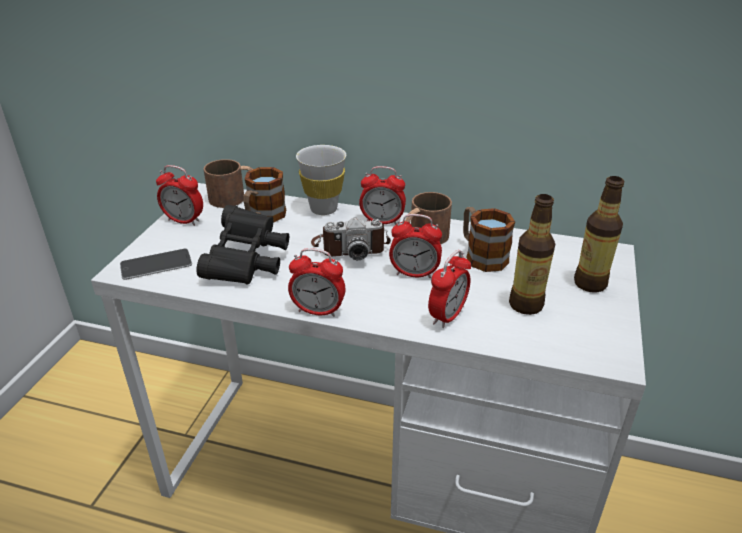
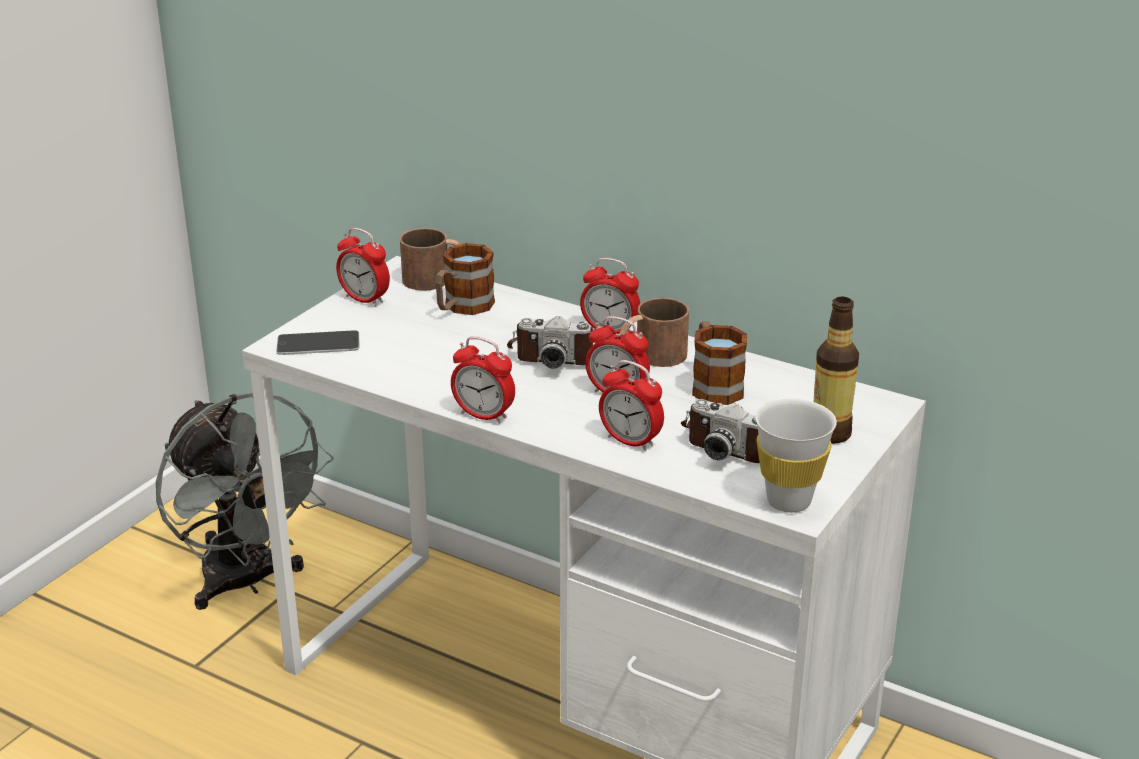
camera: 15 degrees right, 5 degrees down
black binoculars [196,205,289,285] -> none
white cup [296,145,346,215] -> white cup moved to [755,399,837,513]
alarm clock [428,250,471,328] -> alarm clock turned 75 degrees clockwise [599,360,664,451]
bottle [509,194,555,315] -> camera [681,399,760,463]
none -> grey fan [156,393,334,610]

